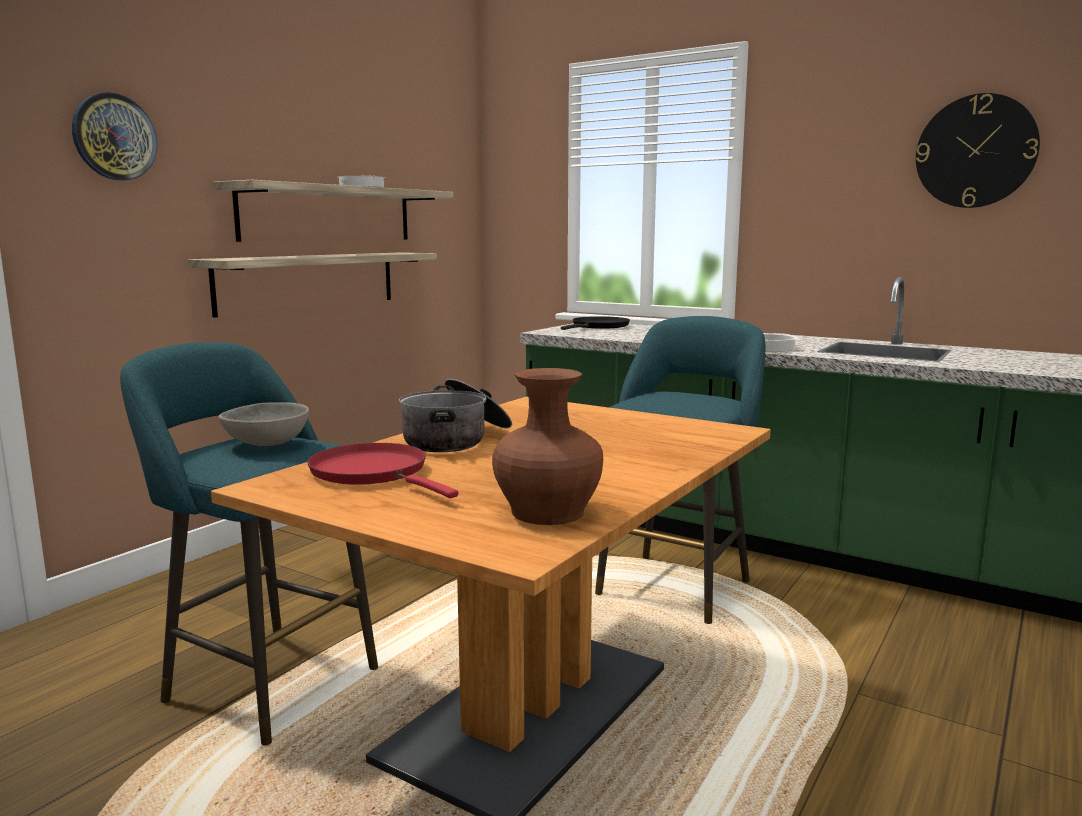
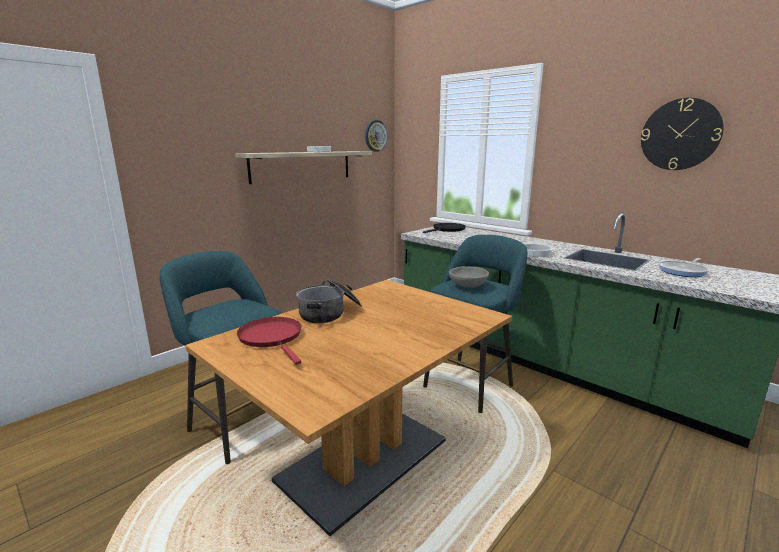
camera: 10 degrees right, 5 degrees up
wall clock [72,92,157,181] -> wall clock moved to [365,120,388,152]
shelf [188,252,437,318] -> none
grey bowl [218,402,309,446] -> grey bowl moved to [449,266,489,288]
brown vase [492,368,603,525] -> none
none -> frying pan [659,258,709,277]

